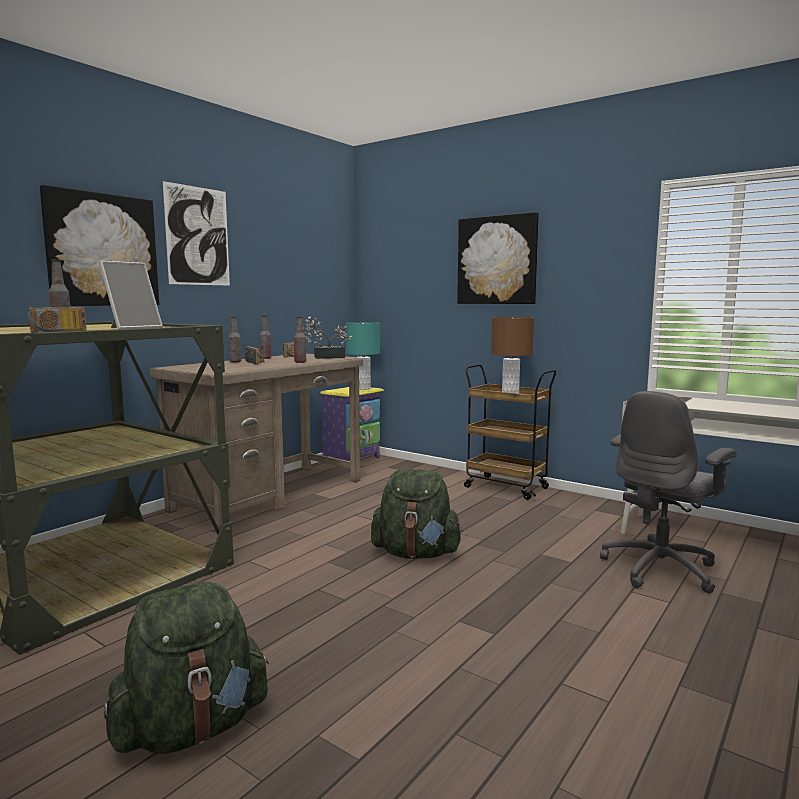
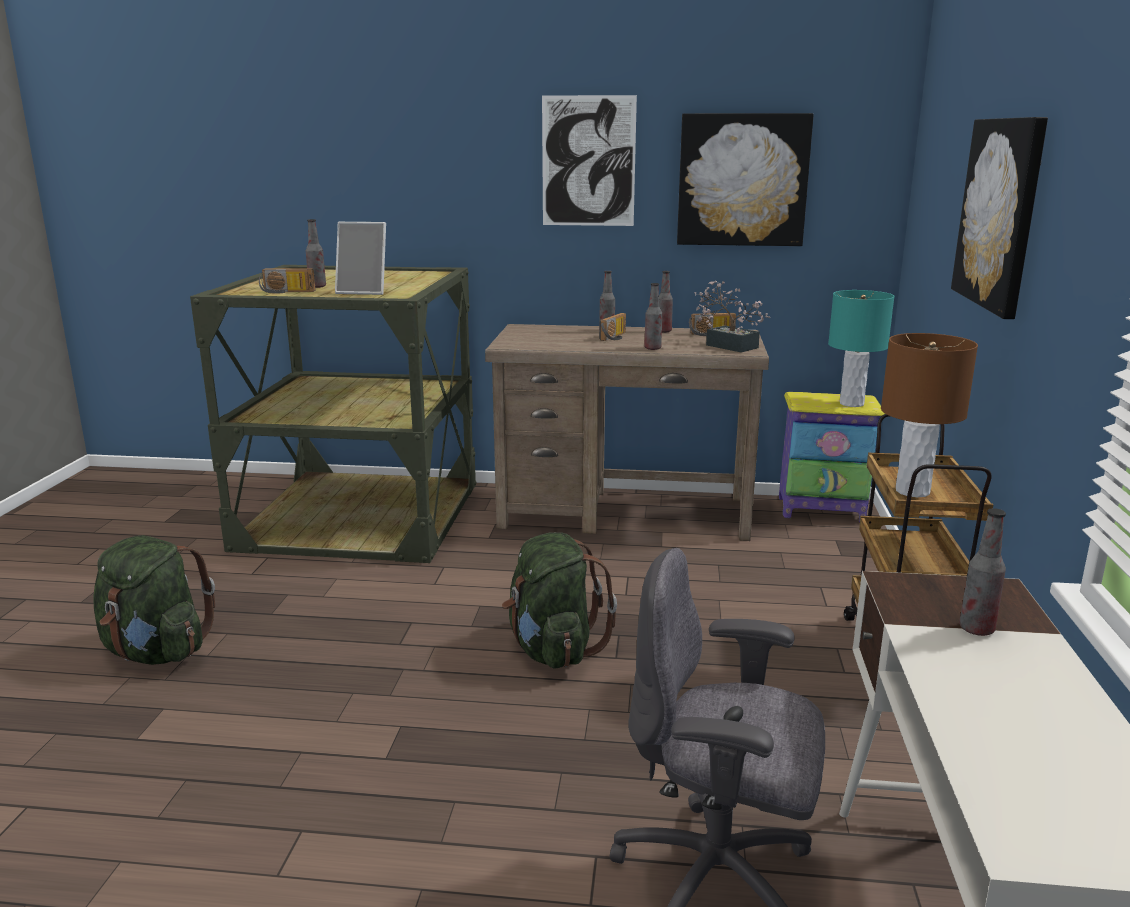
camera: 60 degrees right, 10 degrees up
picture [40,185,159,306] -> picture moved to [677,113,814,246]
none -> bottle [959,508,1006,636]

